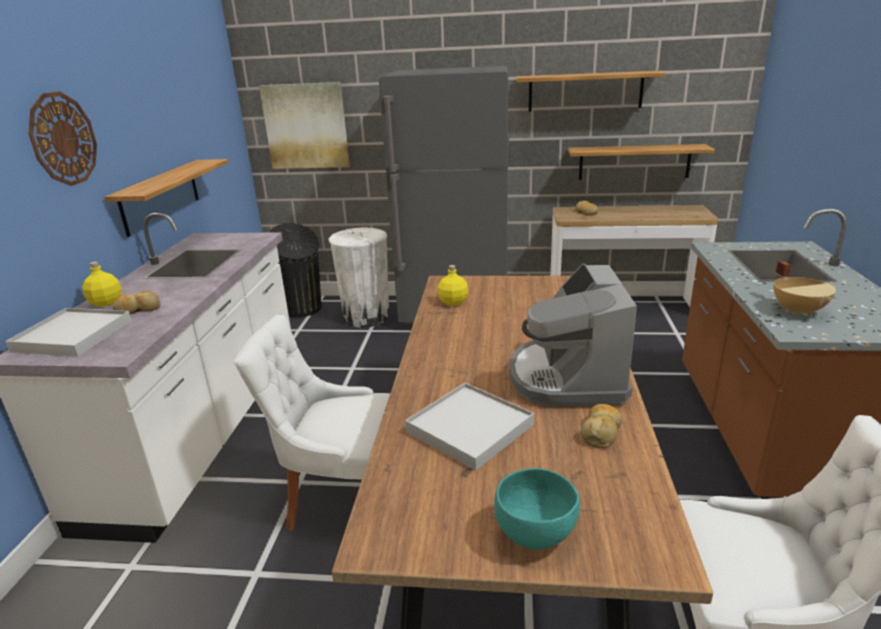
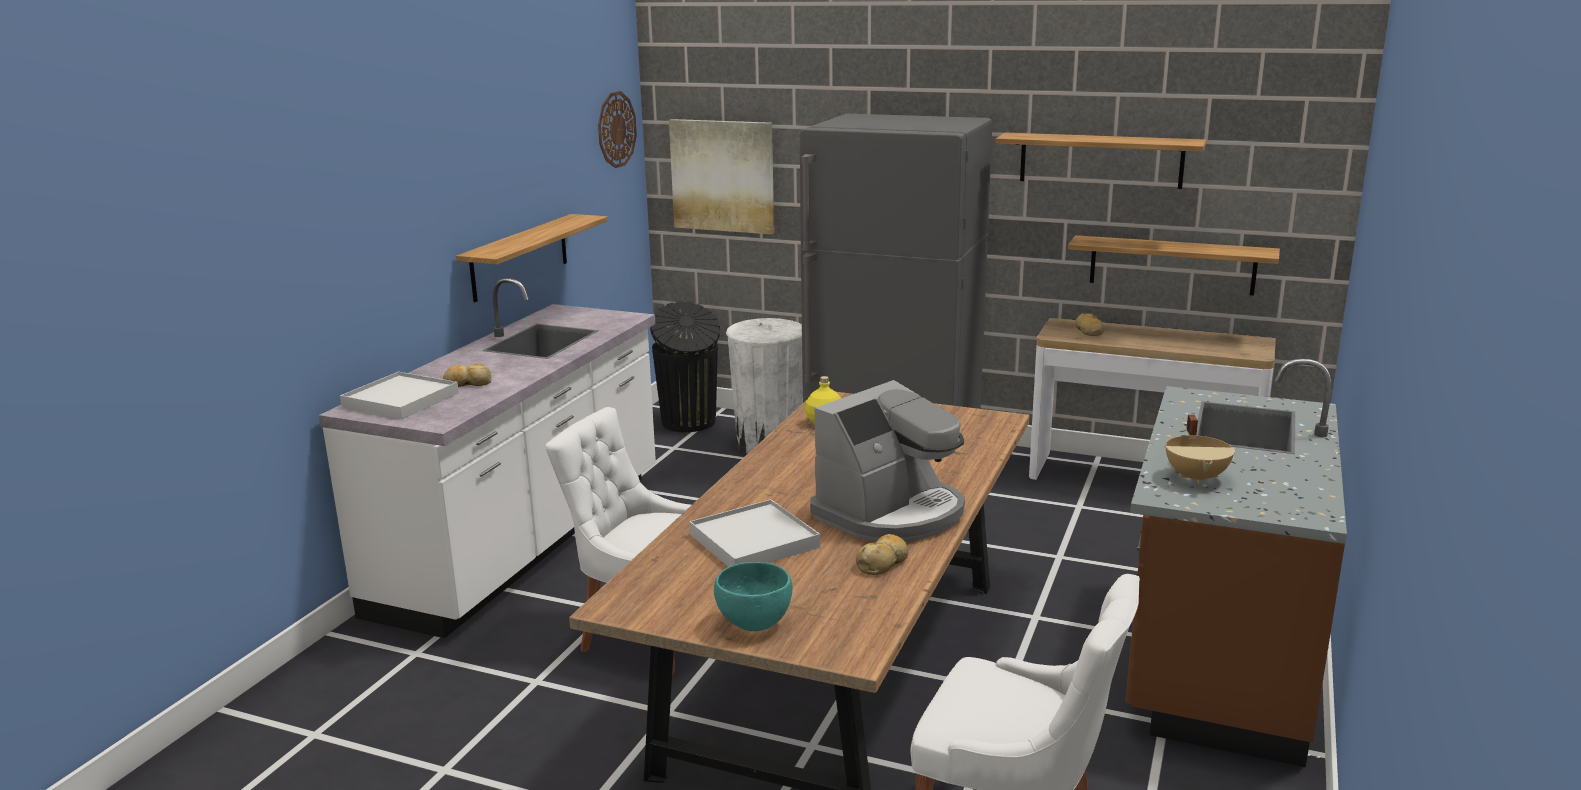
camera: 15 degrees right, 5 degrees down
wall clock [28,91,97,186] -> wall clock moved to [598,91,637,168]
yellow bottle [82,262,122,307] -> none
coffee machine [509,264,637,407] -> coffee machine turned 150 degrees counterclockwise [810,380,965,542]

